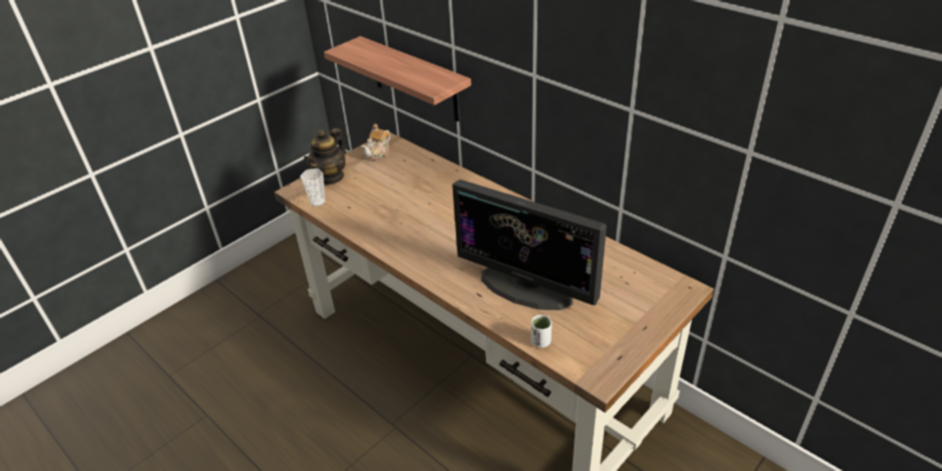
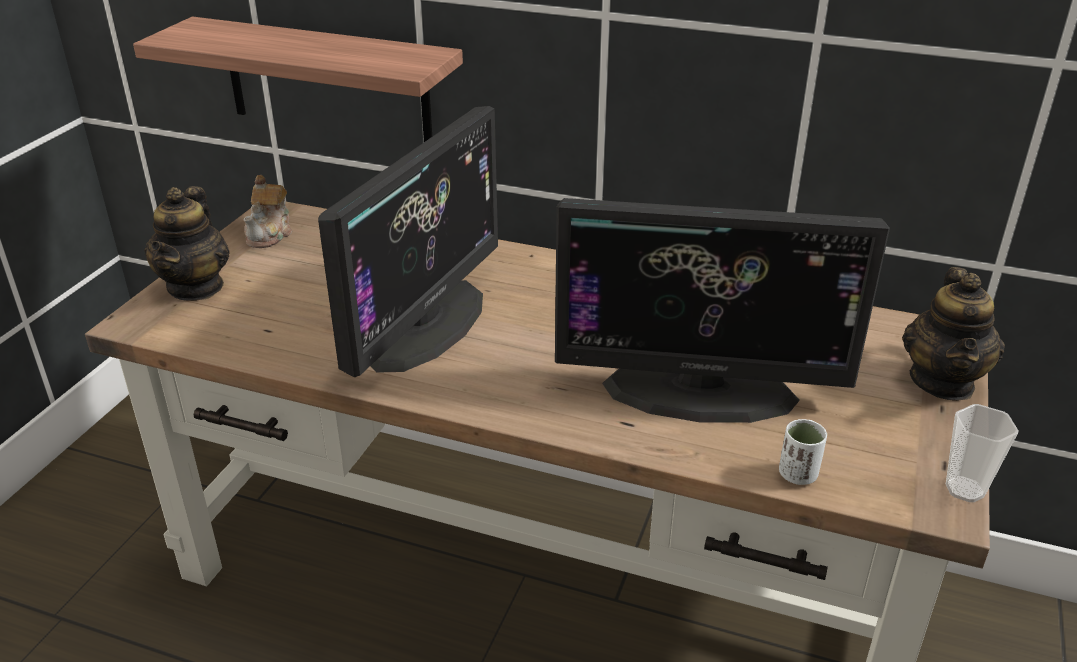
camera: 25 degrees left, 5 degrees down
cup [300,168,325,207] -> cup moved to [946,404,1019,502]
none -> monitor [318,106,498,377]
none -> teapot [902,267,1005,401]

